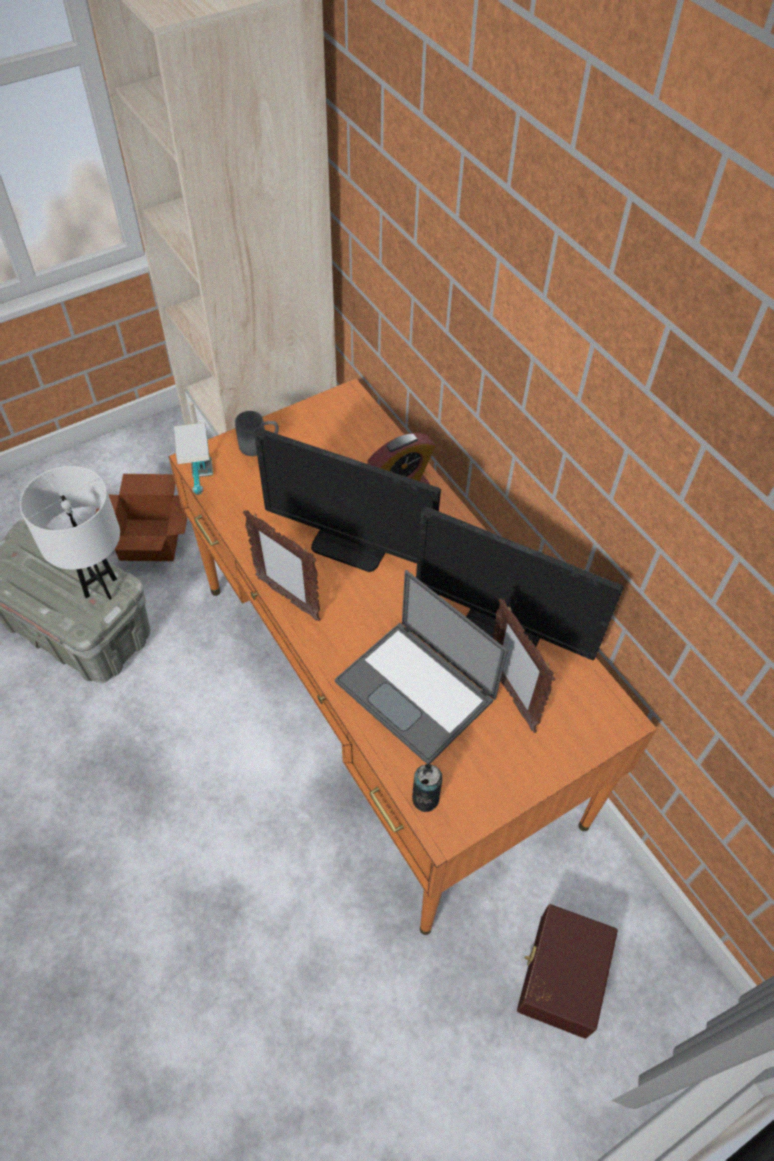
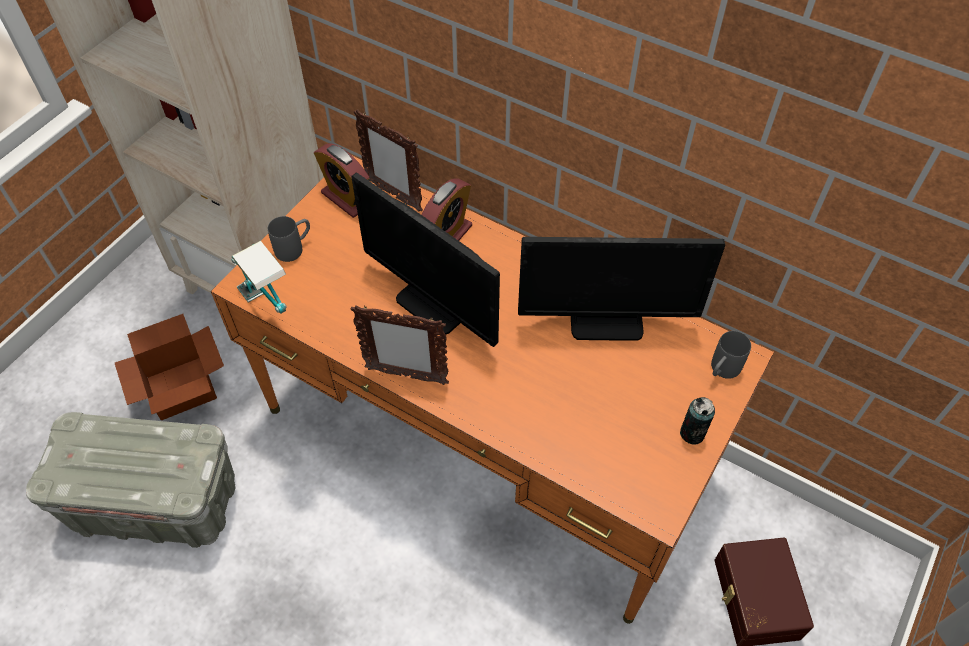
camera: 25 degrees left, 0 degrees up
white table lamp [20,466,120,600] -> none
monitor [254,428,441,572] -> monitor turned 45 degrees clockwise [351,172,500,347]
laptop [335,570,508,764] -> none
can [412,764,442,812] -> can moved to [680,397,715,444]
picture frame [492,598,555,733] -> picture frame moved to [353,109,423,212]
none -> alarm clock [314,143,369,218]
none -> grey mug [711,331,751,379]

